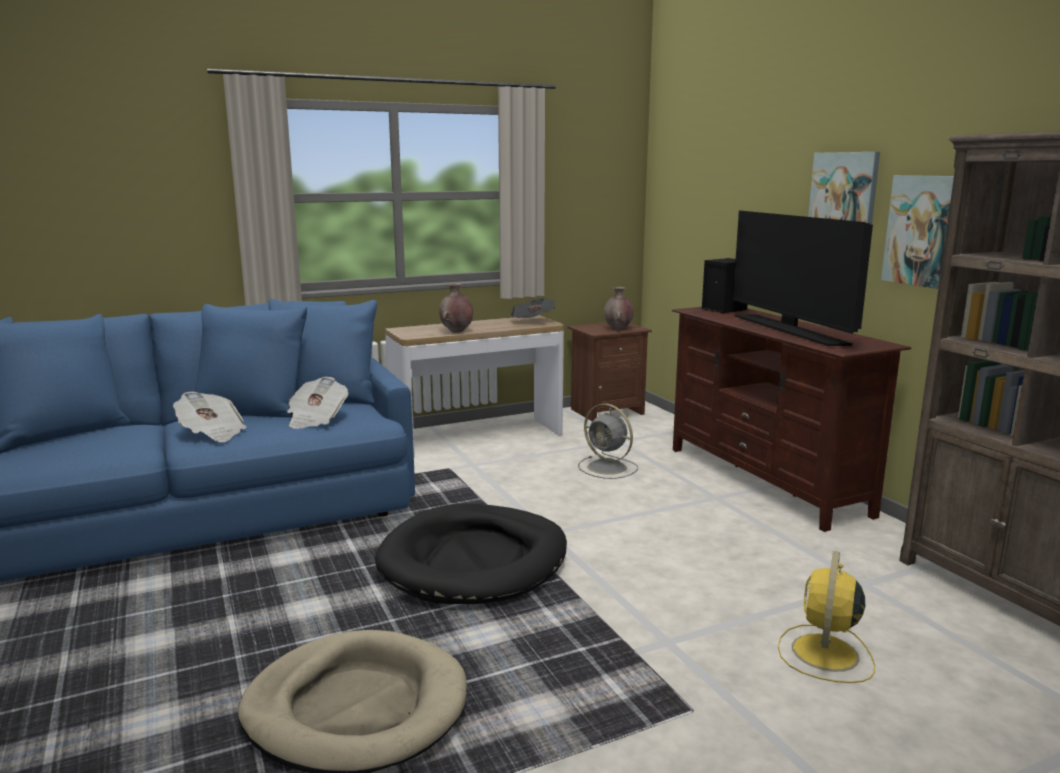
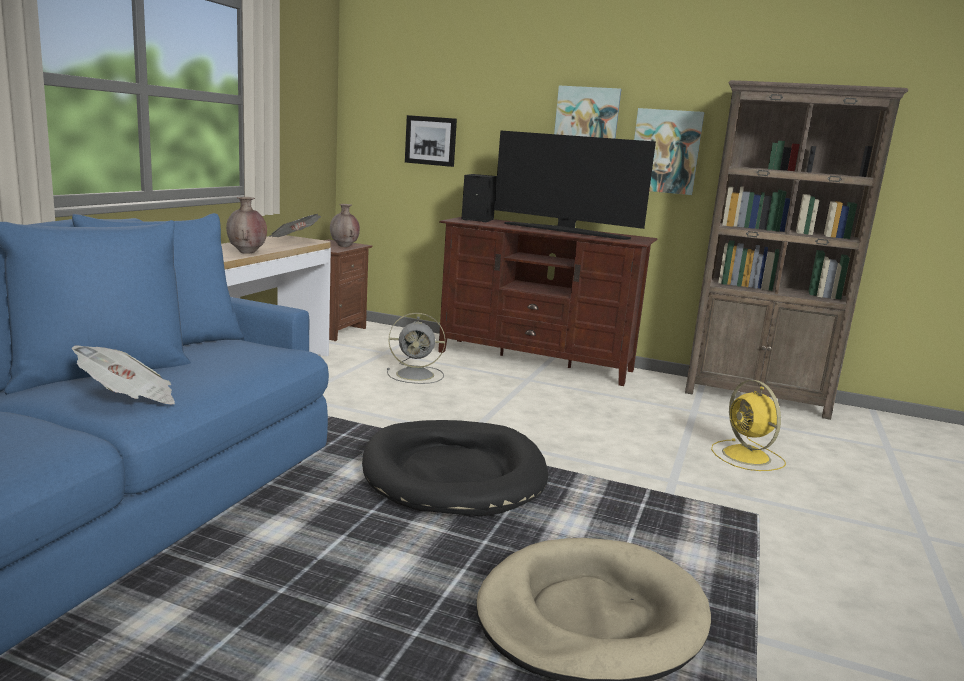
camera: 45 degrees left, 0 degrees up
newspaper [287,377,348,429] -> none
none -> picture [405,115,457,167]

